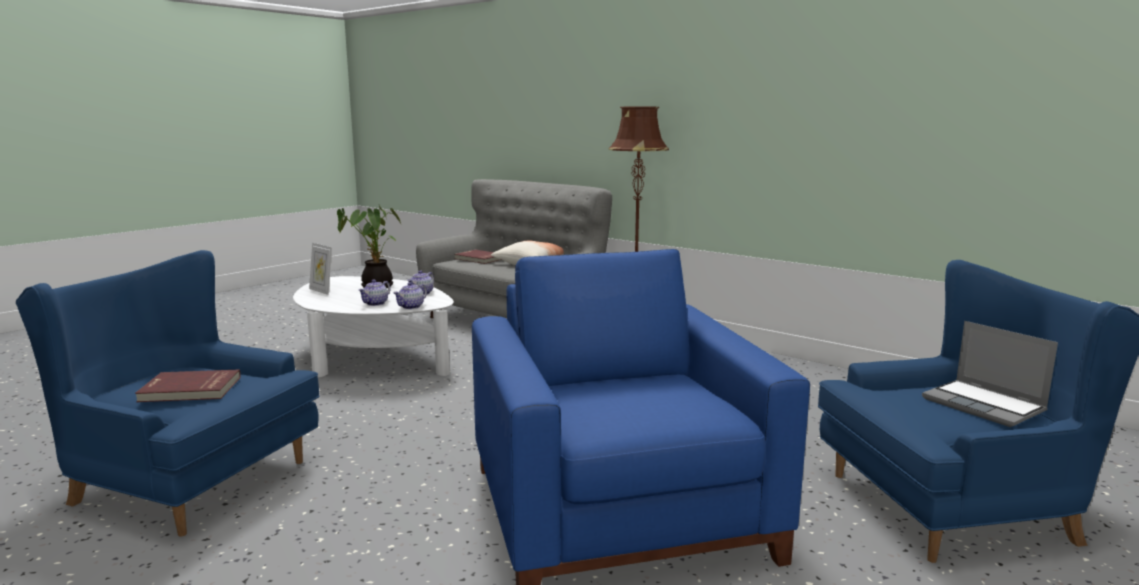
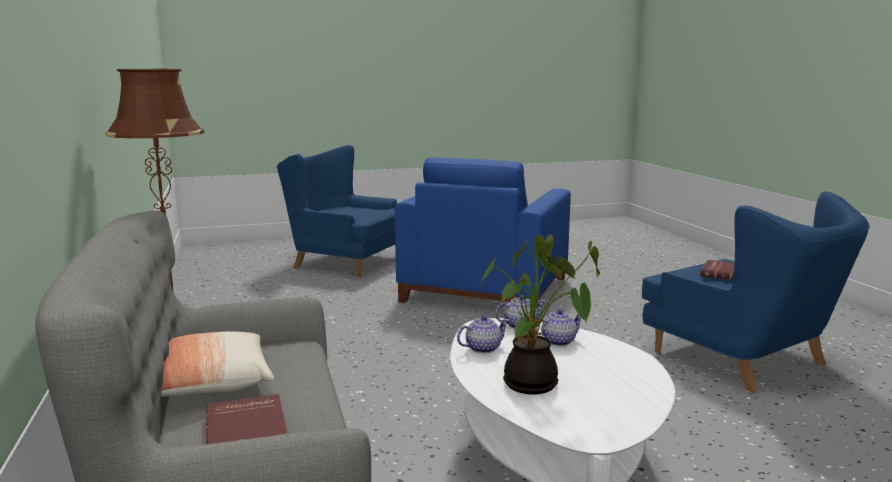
camera: 145 degrees left, 0 degrees up
picture frame [309,243,332,295] -> none
laptop [922,321,1058,427] -> none

